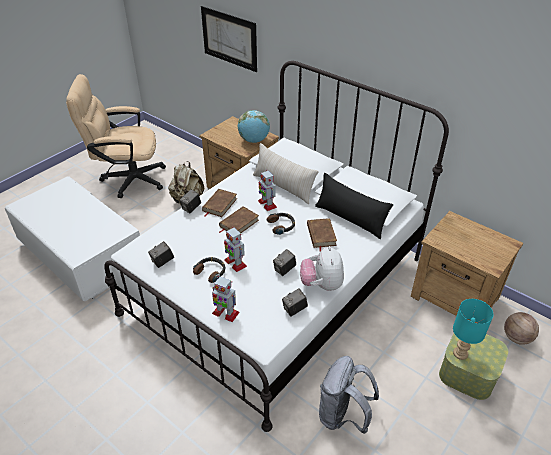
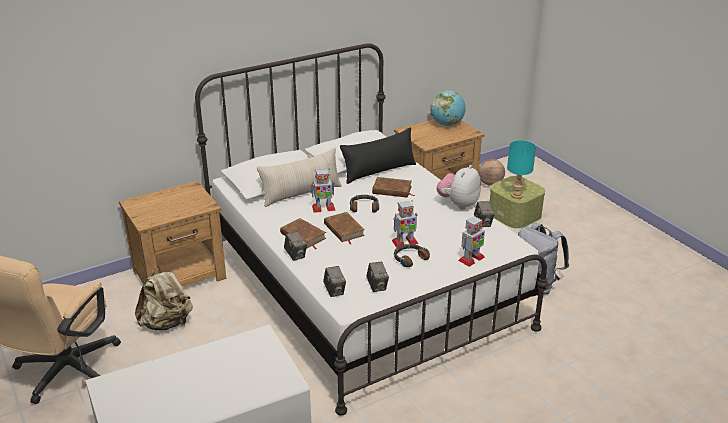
camera: 70 degrees left, 10 degrees down
picture [201,6,257,72] -> none
globe [238,110,270,143] -> globe moved to [430,91,466,126]
camera [273,249,296,276] -> camera moved to [323,266,346,297]
plush toy [300,246,344,291] -> plush toy turned 105 degrees clockwise [436,165,481,210]

